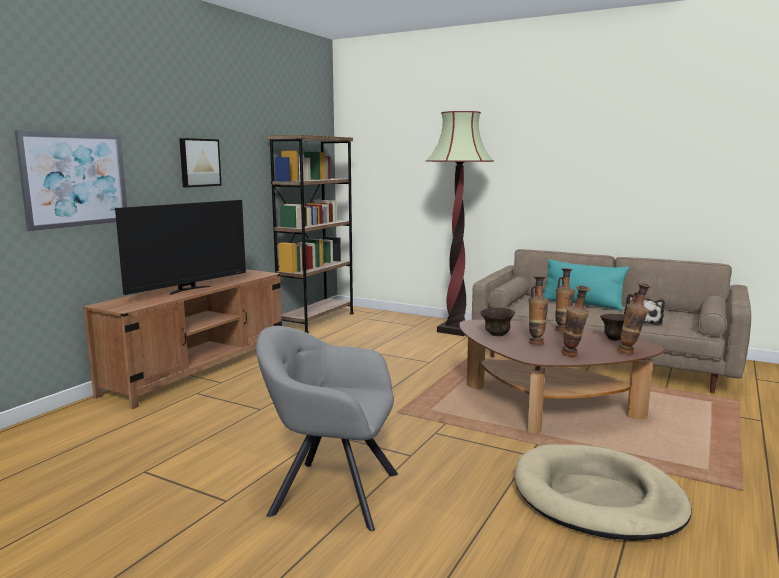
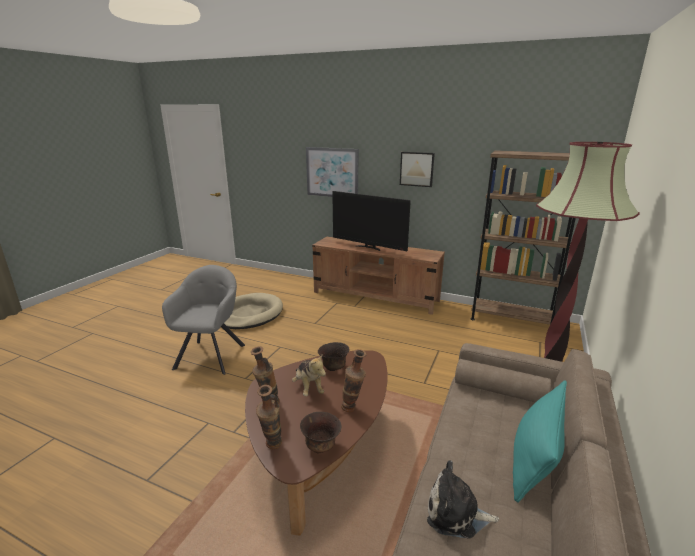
camera: 85 degrees right, 10 degrees up
beige dog bed [515,444,692,541] -> beige dog bed moved to [224,293,283,329]
vase [529,276,549,344] -> plush toy [292,354,326,396]

